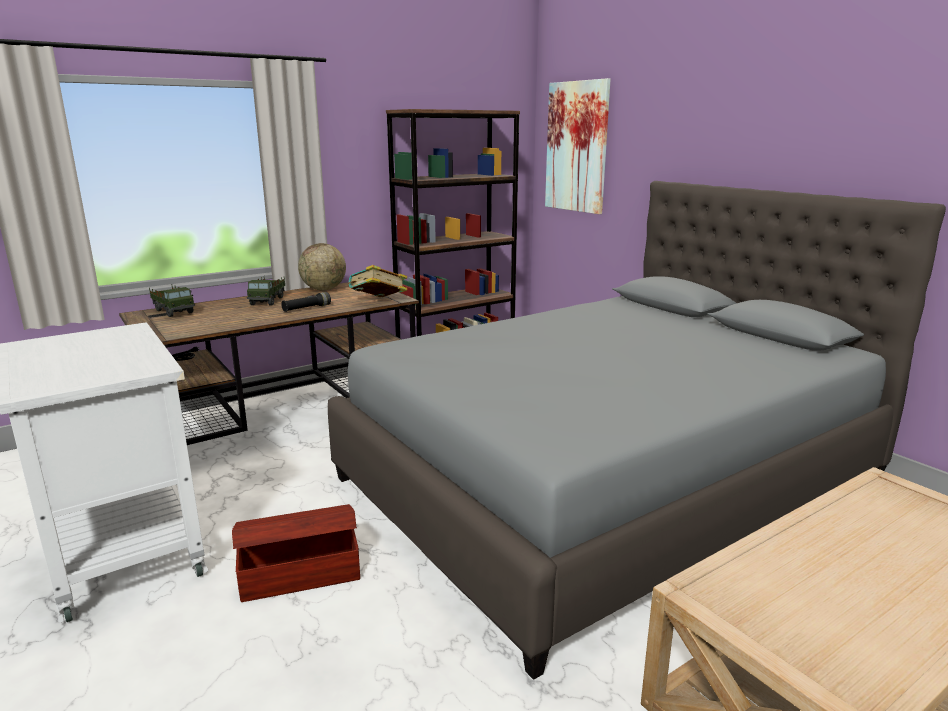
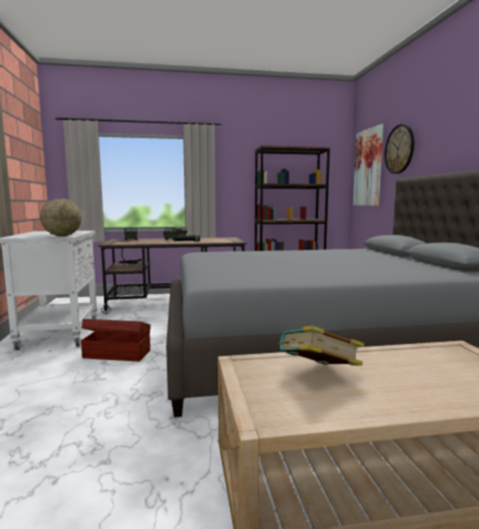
camera: 25 degrees right, 10 degrees down
globe [298,243,346,290] -> globe moved to [40,198,82,236]
book [348,265,407,297] -> book moved to [277,326,364,365]
none -> wall clock [385,124,414,174]

